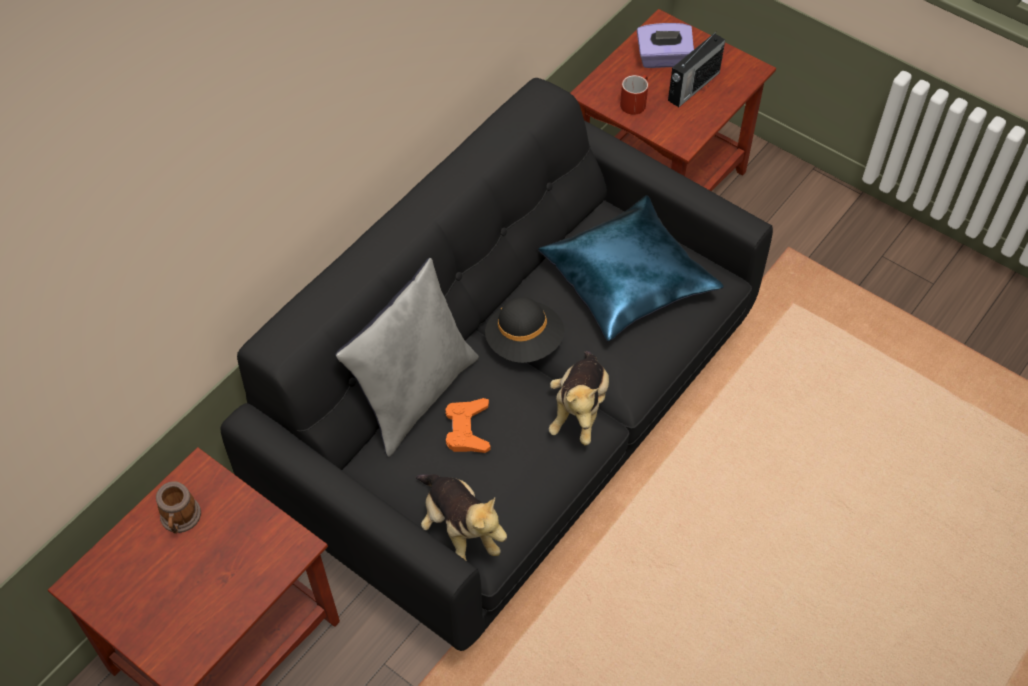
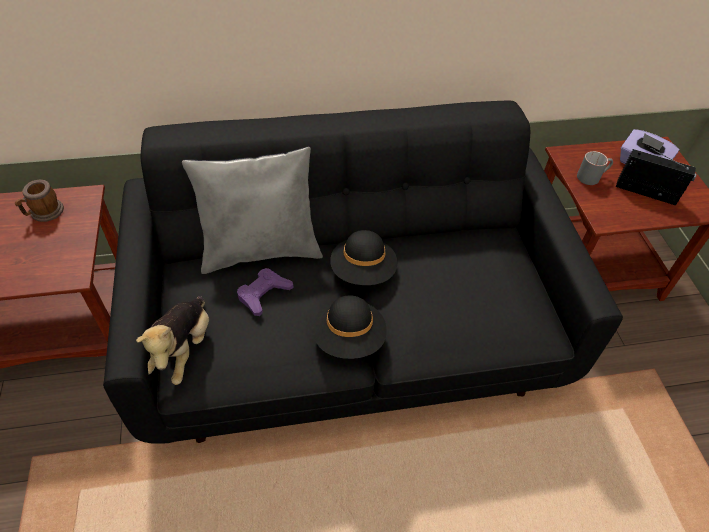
camera: 40 degrees right, 5 degrees down
orange game controller [445,398,491,453] -> purple game controller [237,268,294,316]
blue pillow [538,195,724,341] -> none
plush toy [549,351,609,445] -> black hat [313,295,387,359]
red mug [620,75,648,115] -> grey mug [577,151,613,185]
radio [668,33,725,107] -> radio turned 150 degrees counterclockwise [616,145,697,206]

